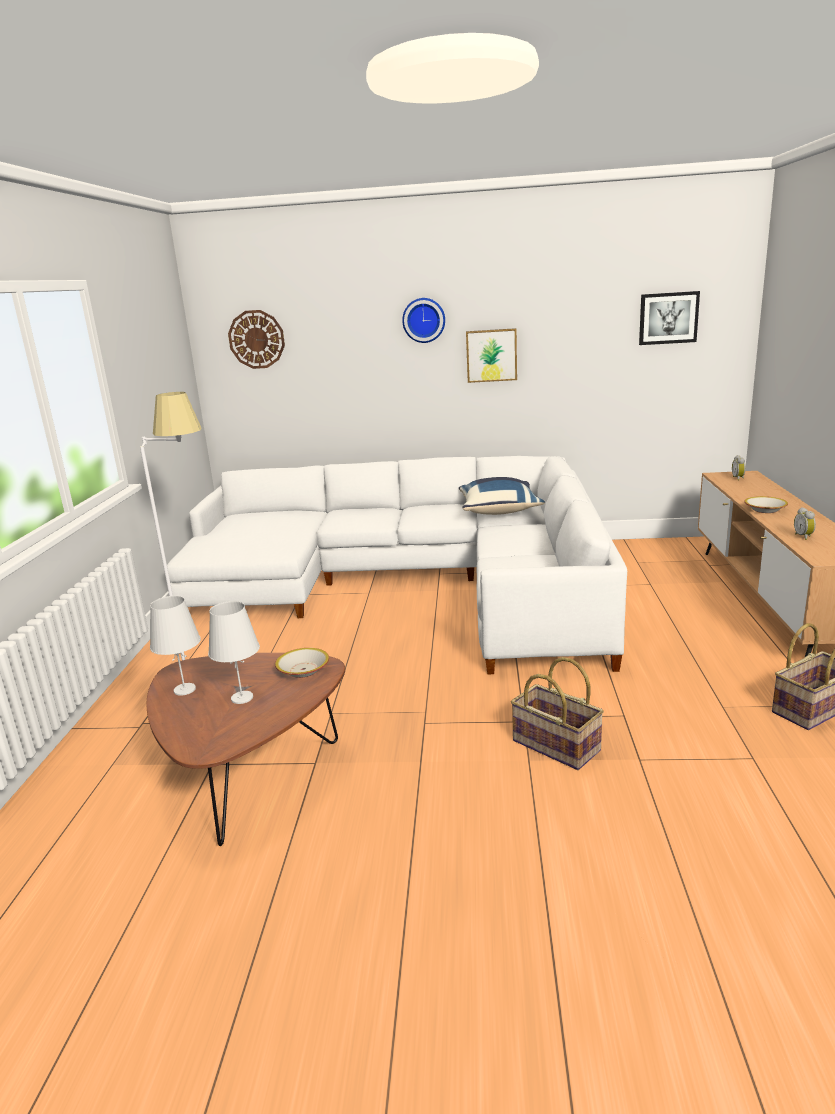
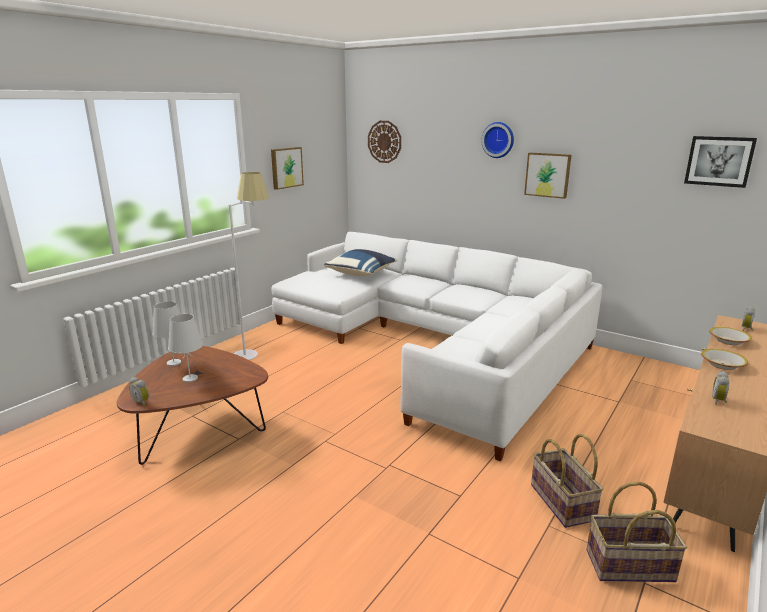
camera: 30 degrees right, 0 degrees up
bowl [275,648,329,678] -> bowl moved to [709,327,752,345]
blue pillow [459,477,545,515] -> blue pillow moved to [324,249,397,276]
basket [511,657,604,770] -> basket moved to [531,434,603,528]
none -> alarm clock [129,377,149,406]
none -> picture [271,147,304,190]

